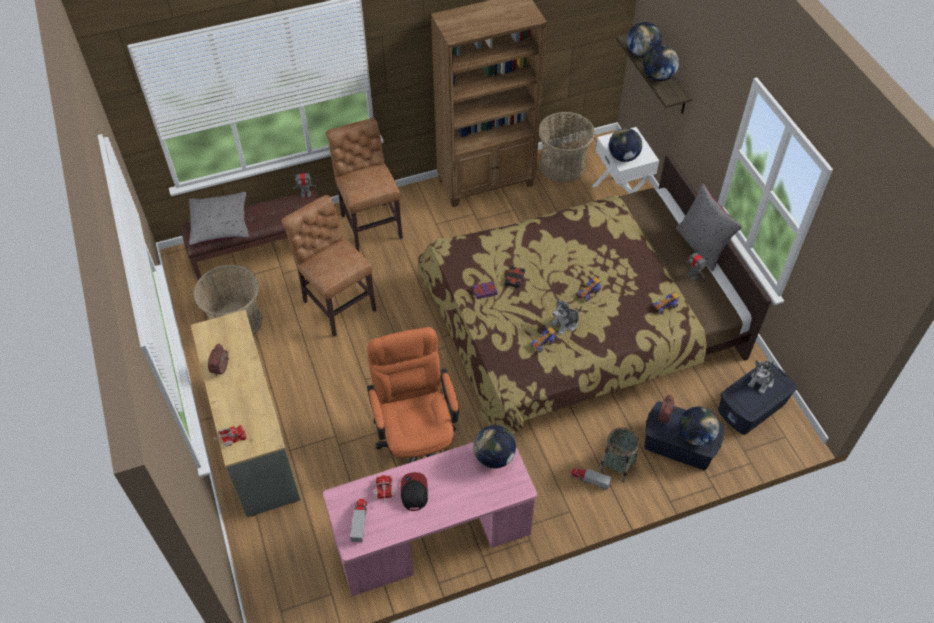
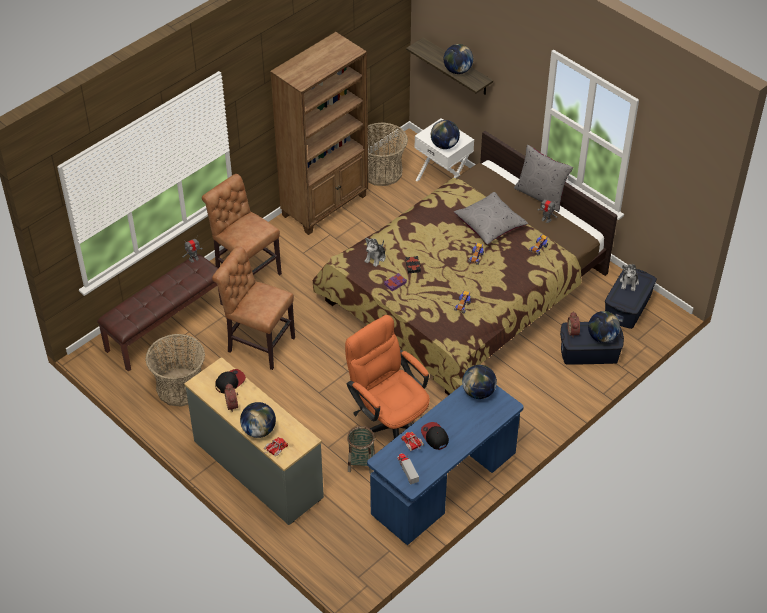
camera: 25 degrees left, 5 degrees down
grey pillow [189,192,249,245] -> grey pillow moved to [454,192,528,245]
pink desk [323,442,537,597] -> blue desk [367,385,524,545]
plush toy [551,298,582,335] -> plush toy moved to [364,238,386,267]
toy truck [570,467,612,490] -> none
basket [599,427,639,482] -> basket moved to [347,426,375,474]
globe [627,22,662,57] -> globe moved to [240,402,276,438]
none -> cap [215,369,246,394]

